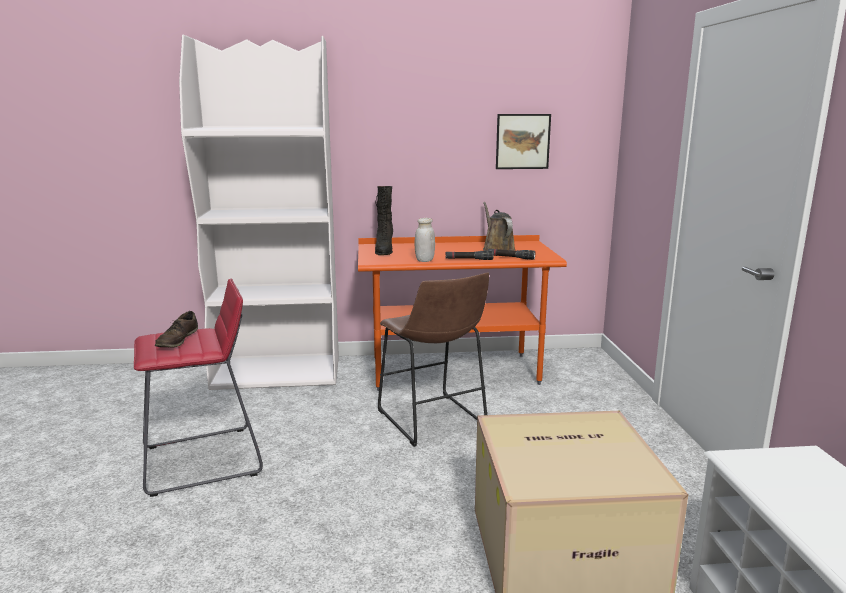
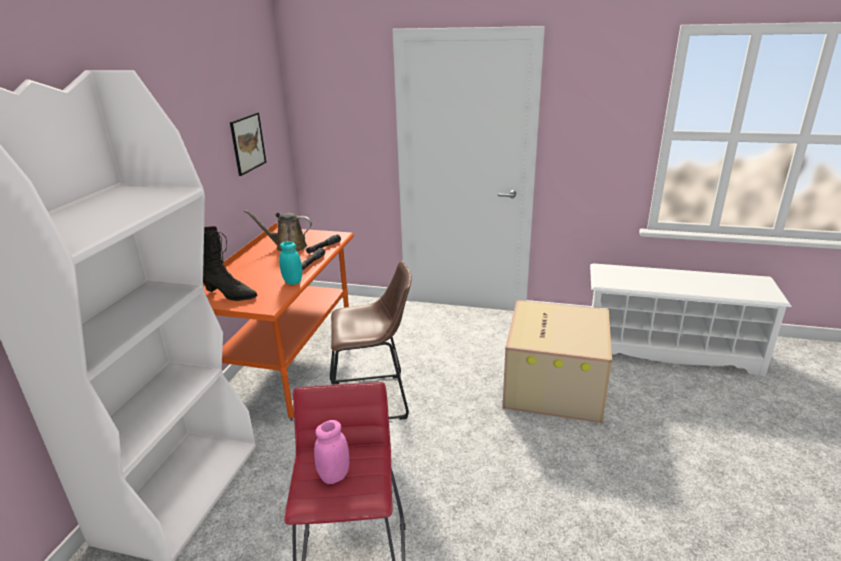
camera: 70 degrees left, 10 degrees up
brown shoe [154,311,198,348] -> pink jar [314,420,349,484]
white jar [415,218,435,262] -> turquoise jar [279,241,302,285]

